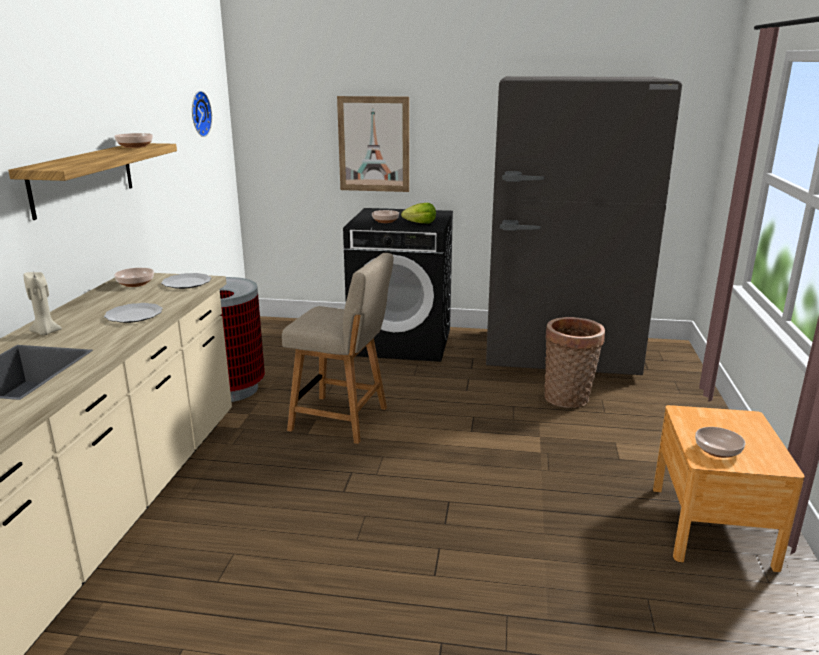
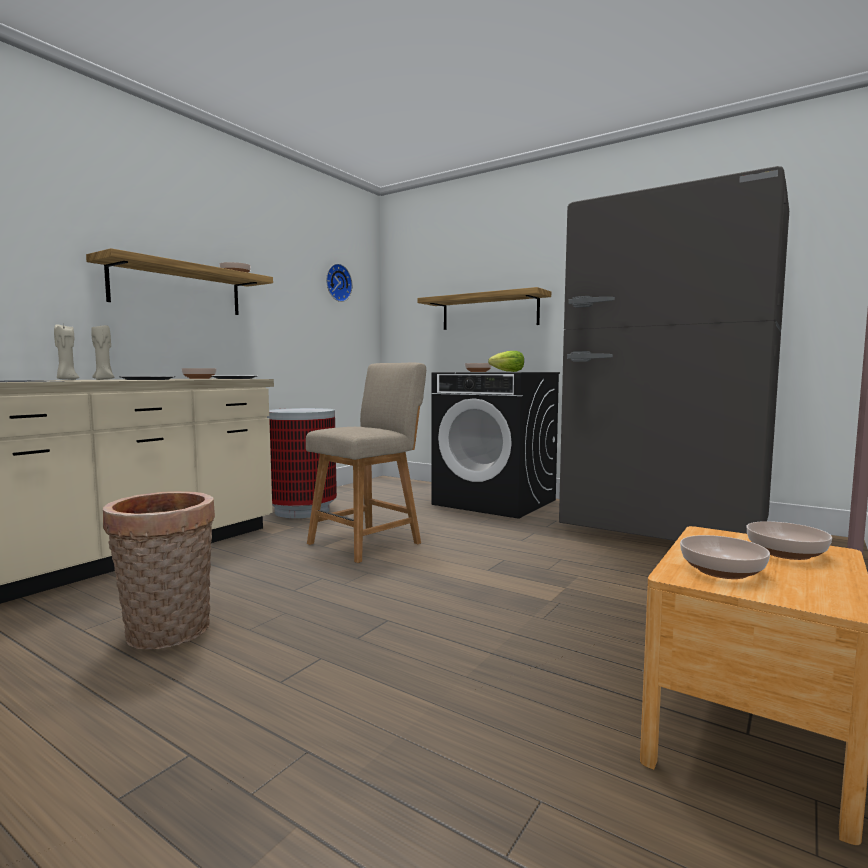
camera: 25 degrees right, 15 degrees down
beige chair [282,253,394,444] -> beige chair turned 90 degrees counterclockwise [306,363,426,563]
picture [337,96,409,192] -> shelf [417,287,551,330]
basket [544,317,605,408] -> basket moved to [103,491,215,649]
none -> beige candle [91,325,114,380]
none -> bowl [747,521,832,560]

